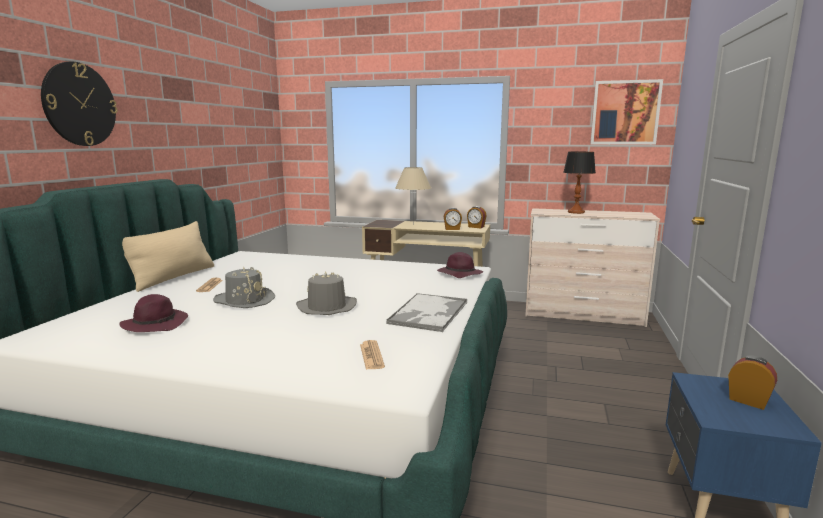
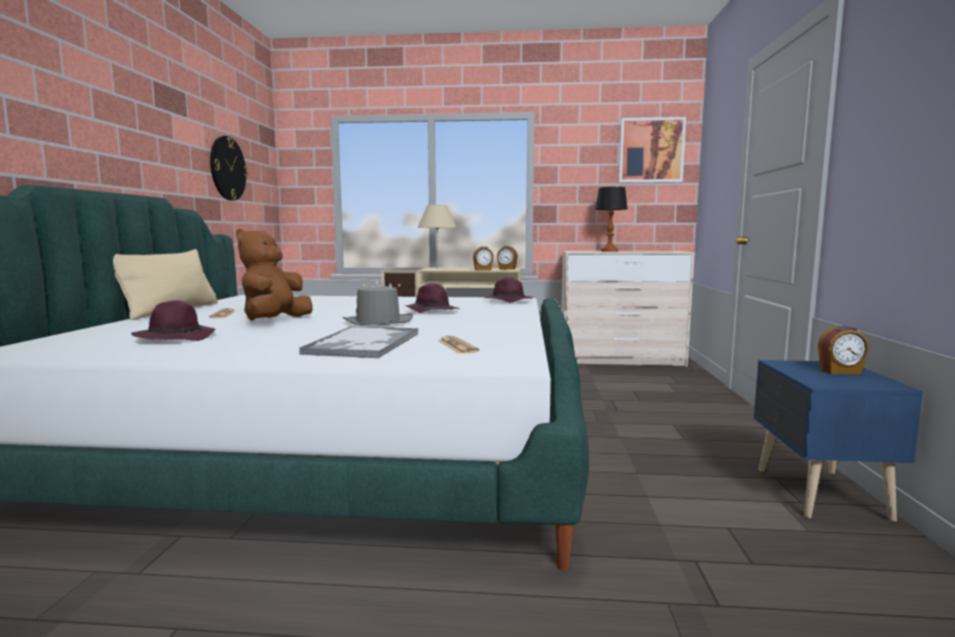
camera: 10 degrees left, 5 degrees down
wall clock [41,61,117,146] -> wall clock moved to [210,136,248,201]
grey hat [213,267,275,308] -> brown plush toy [236,229,313,321]
tray [386,293,468,332] -> tray moved to [299,326,418,358]
alarm clock [728,355,777,410] -> alarm clock turned 150 degrees clockwise [818,326,869,374]
none -> purple hat [406,283,460,313]

